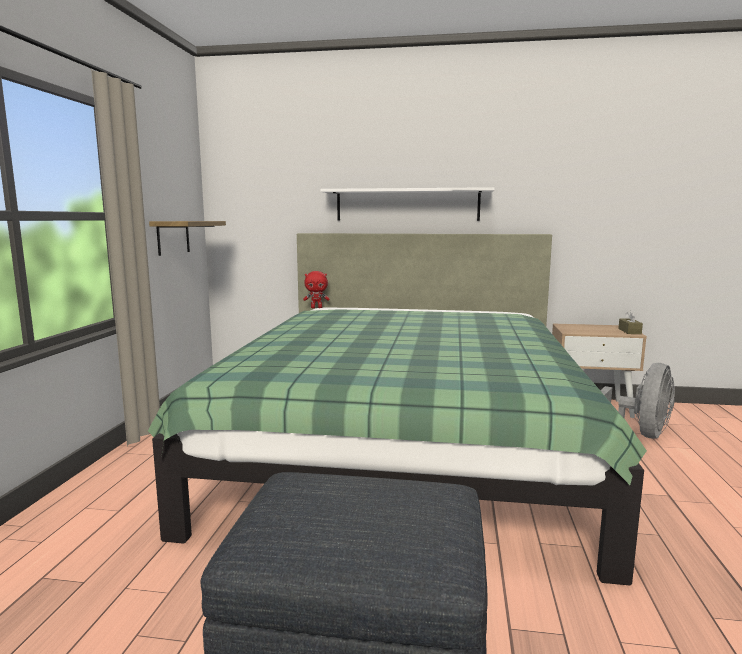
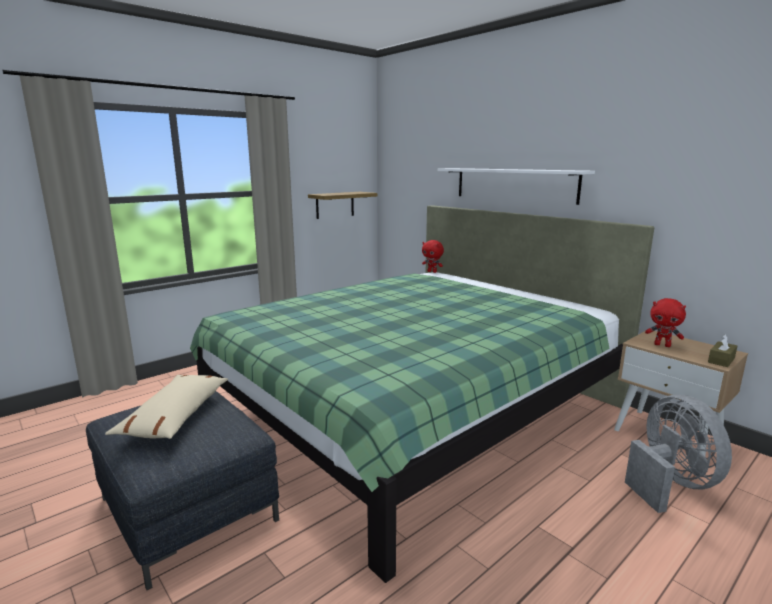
camera: 40 degrees right, 5 degrees up
grey fan [600,363,675,438] -> grey fan turned 90 degrees counterclockwise [625,394,732,513]
none -> beige pillow [105,375,228,439]
none -> red plush toy [645,298,686,347]

